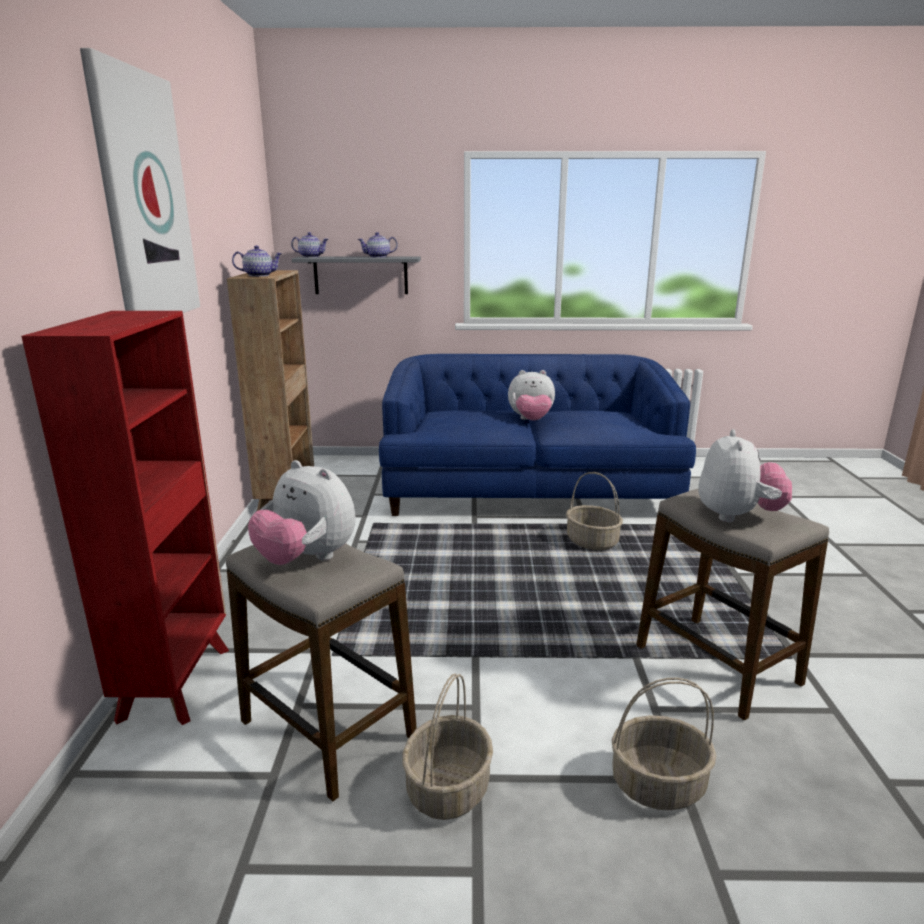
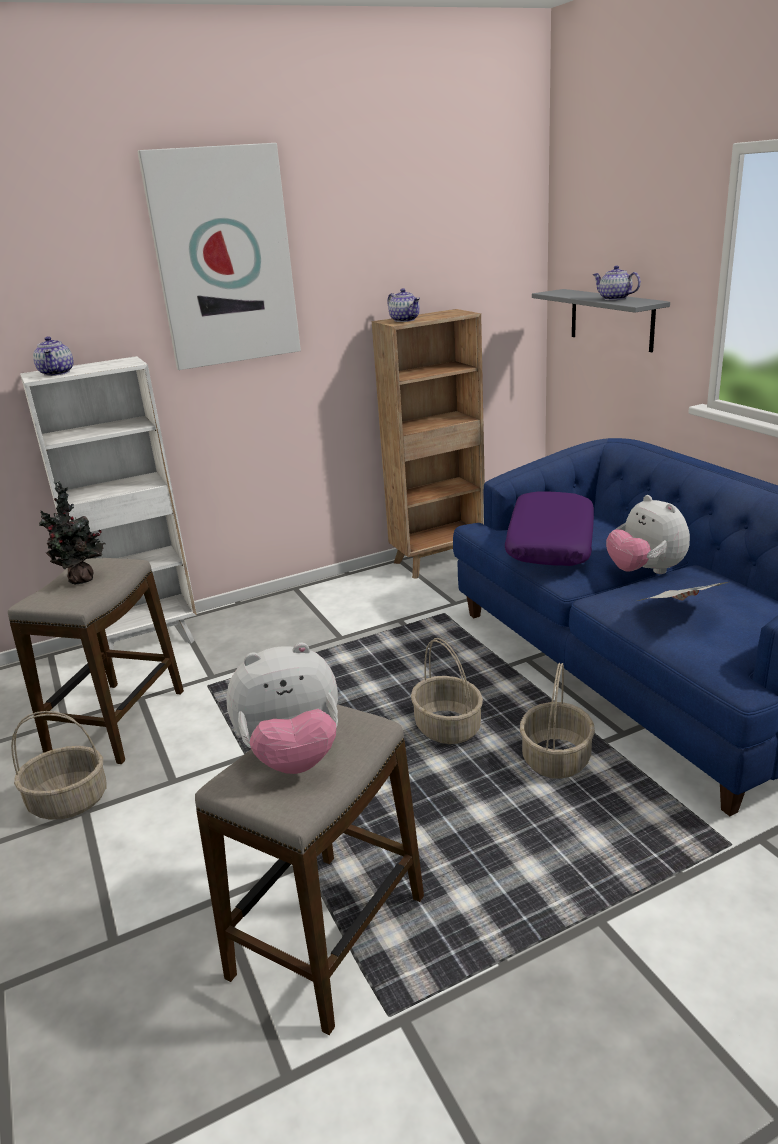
camera: 65 degrees right, 5 degrees up
red bookcase [22,311,229,725] -> white bookcase [20,356,197,662]
plush toy [248,460,356,565] -> potted plant [39,480,106,584]
teapot [291,232,329,258] -> teapot moved to [33,336,73,376]
basket [612,678,717,810] -> basket moved to [411,638,483,744]
none -> purple pillow [505,491,594,566]
none -> newspaper [637,582,728,601]

